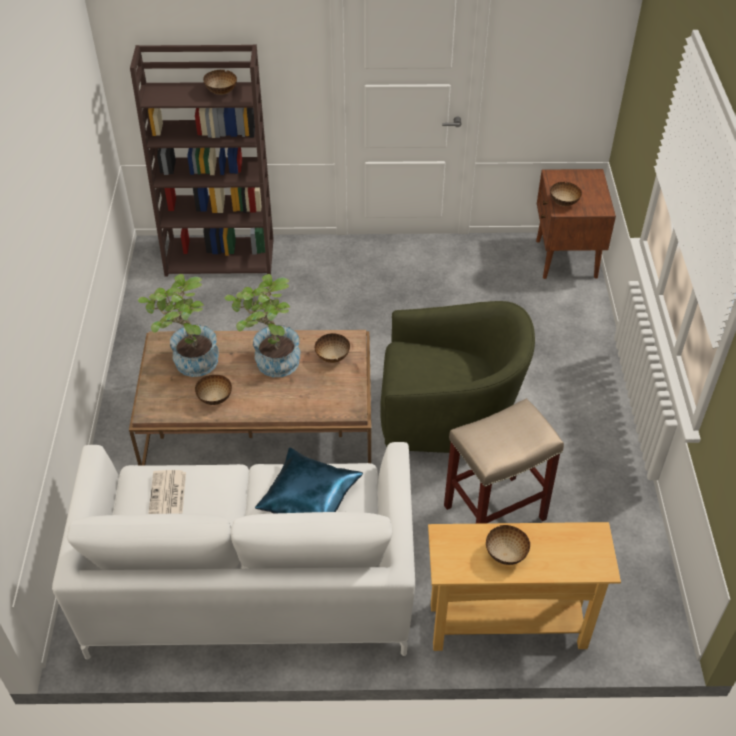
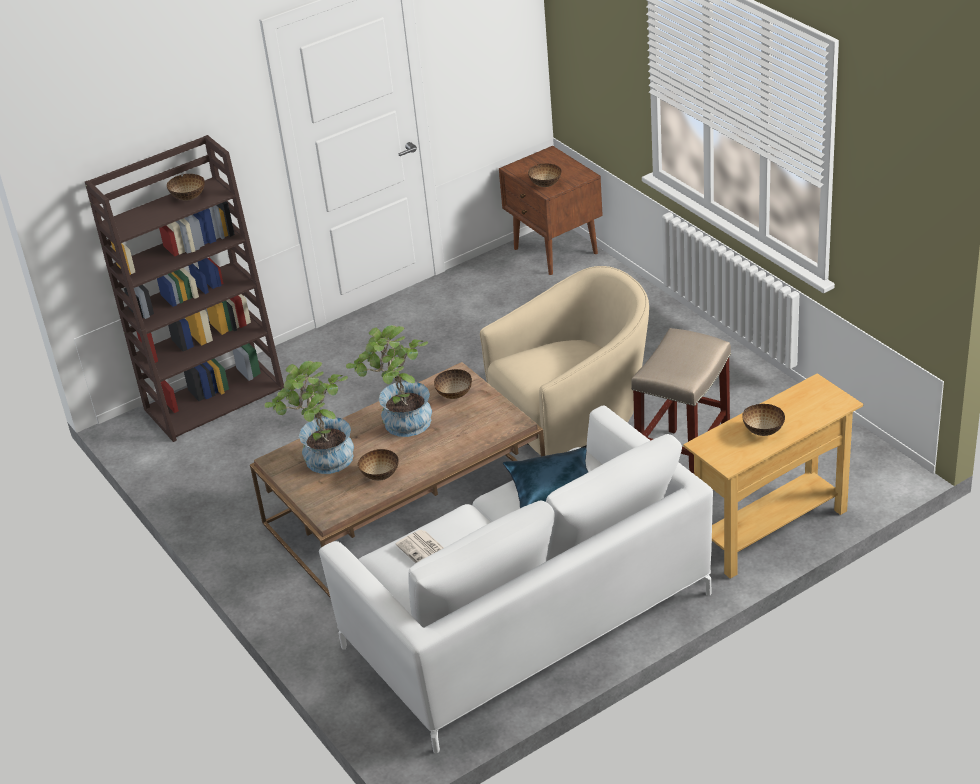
camera: 30 degrees left, 10 degrees down
green armchair [380,301,535,453] -> beige armchair [480,266,649,456]

